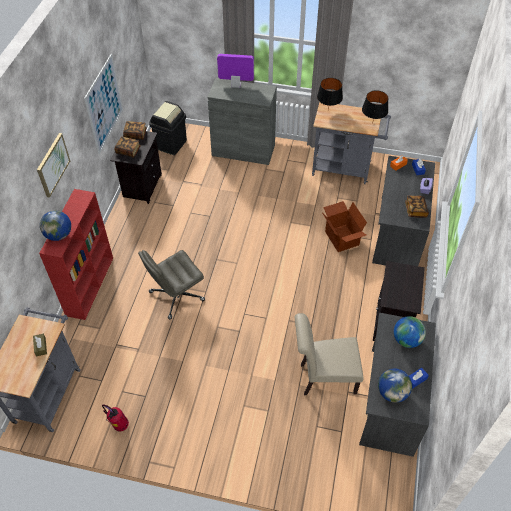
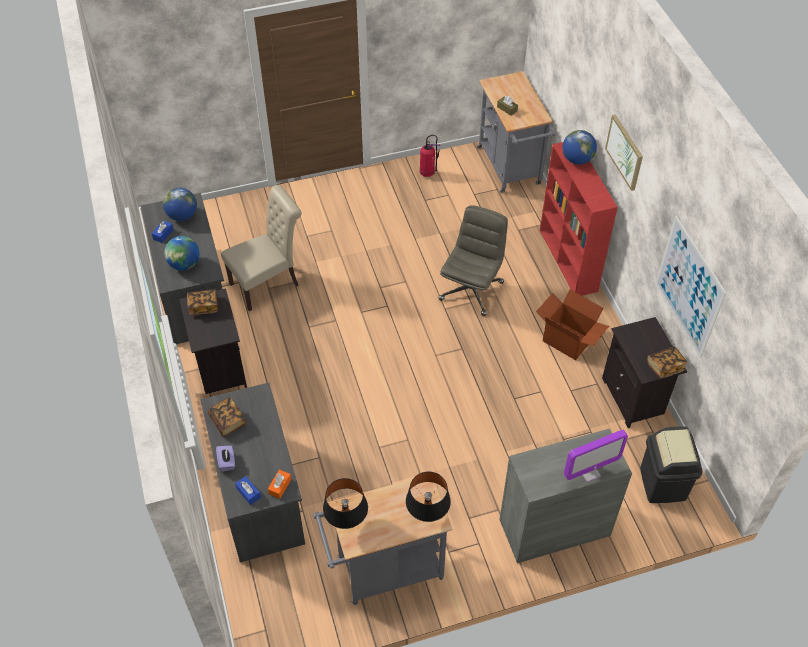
camera: 150 degrees right, 0 degrees up
book [115,136,141,158] -> book moved to [187,289,218,315]
cardboard box [322,201,367,252] -> cardboard box moved to [536,289,609,360]

